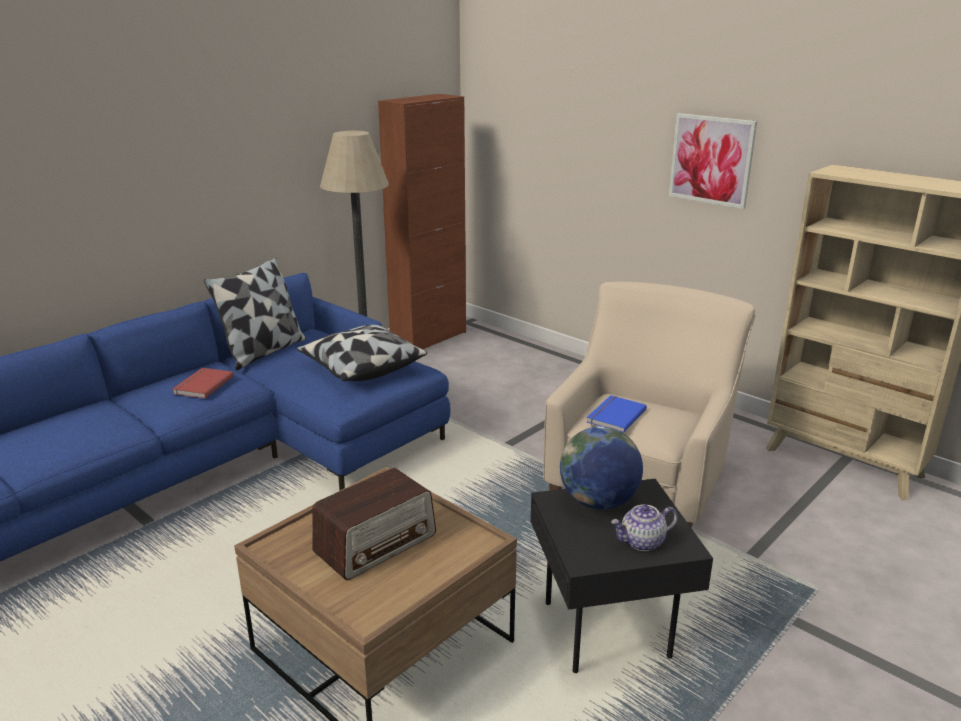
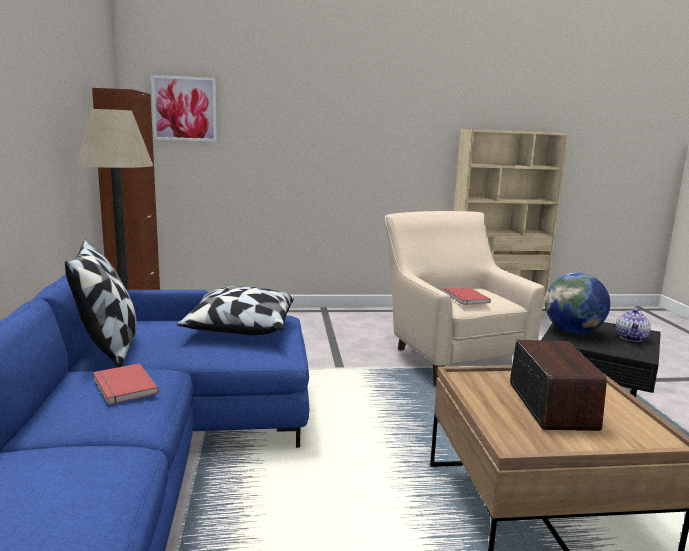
camera: 50 degrees left, 10 degrees down
blue book [587,395,647,433] -> red book [443,287,491,305]
picture [669,113,757,209] -> picture moved to [151,75,217,142]

